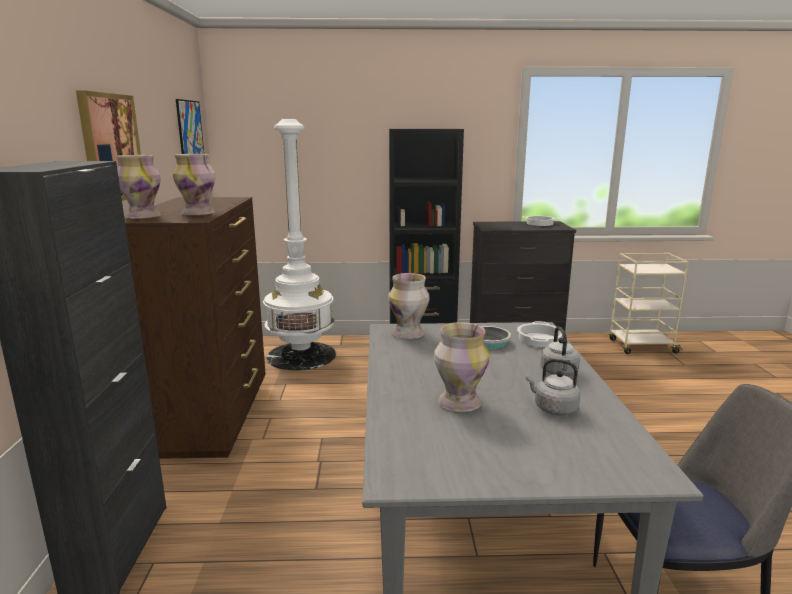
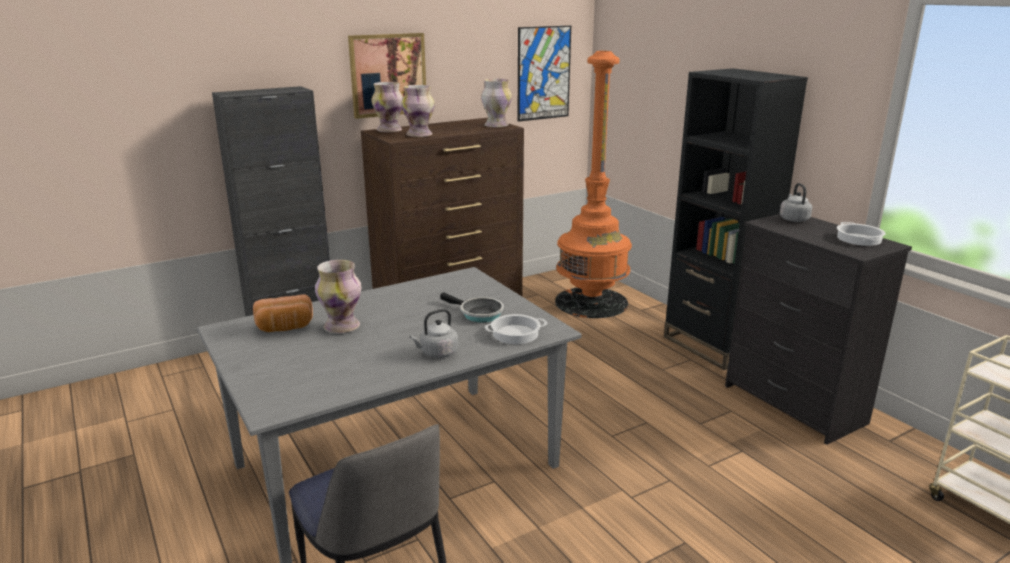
camera: 60 degrees right, 5 degrees up
white floor lamp [263,119,336,370] -> orange floor lamp [555,51,632,318]
vase [388,273,429,339] -> vase moved to [481,79,512,127]
grey kettle [526,359,581,416] -> grey kettle moved to [780,183,812,222]
none -> bread [253,294,313,332]

